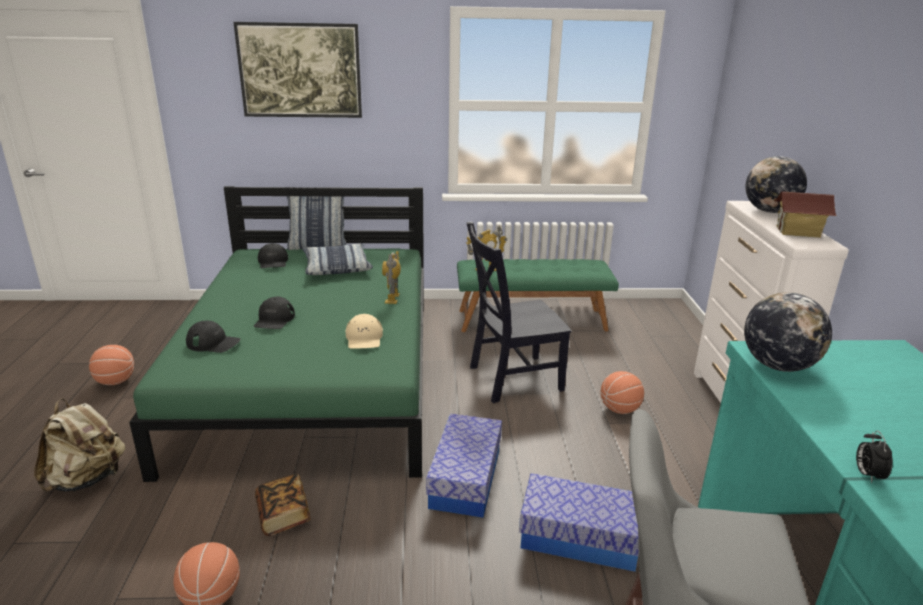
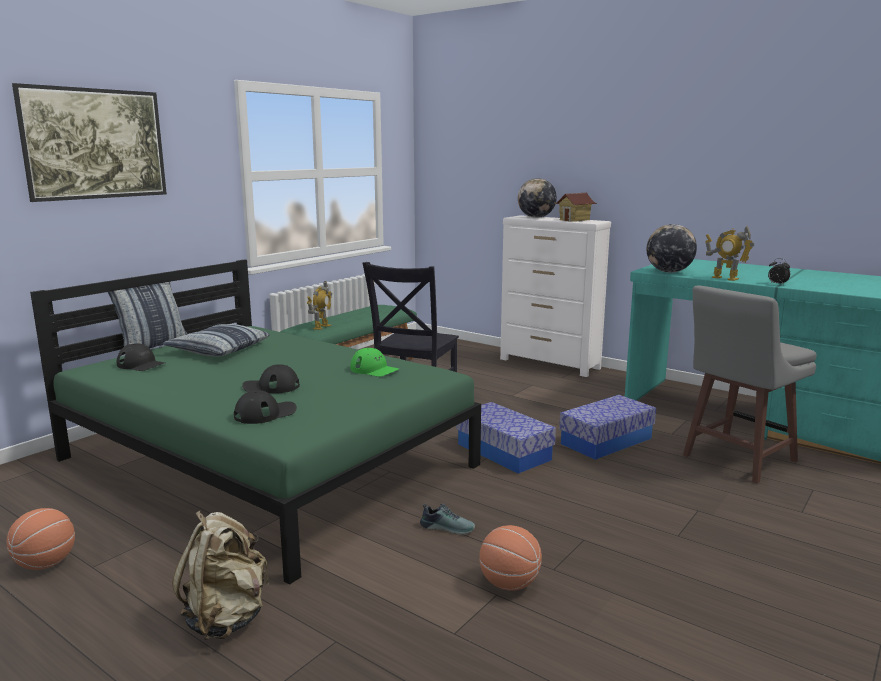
camera: 50 degrees left, 10 degrees down
black cap [254,297,295,329] -> black cap turned 135 degrees clockwise [242,364,300,394]
book [255,474,310,536] -> shoe [420,503,475,535]
beige cap [345,314,383,348] -> green cap [350,348,399,377]
toy robot [382,251,401,304] -> toy robot moved to [705,226,754,281]
basketball [601,371,644,414] -> none

